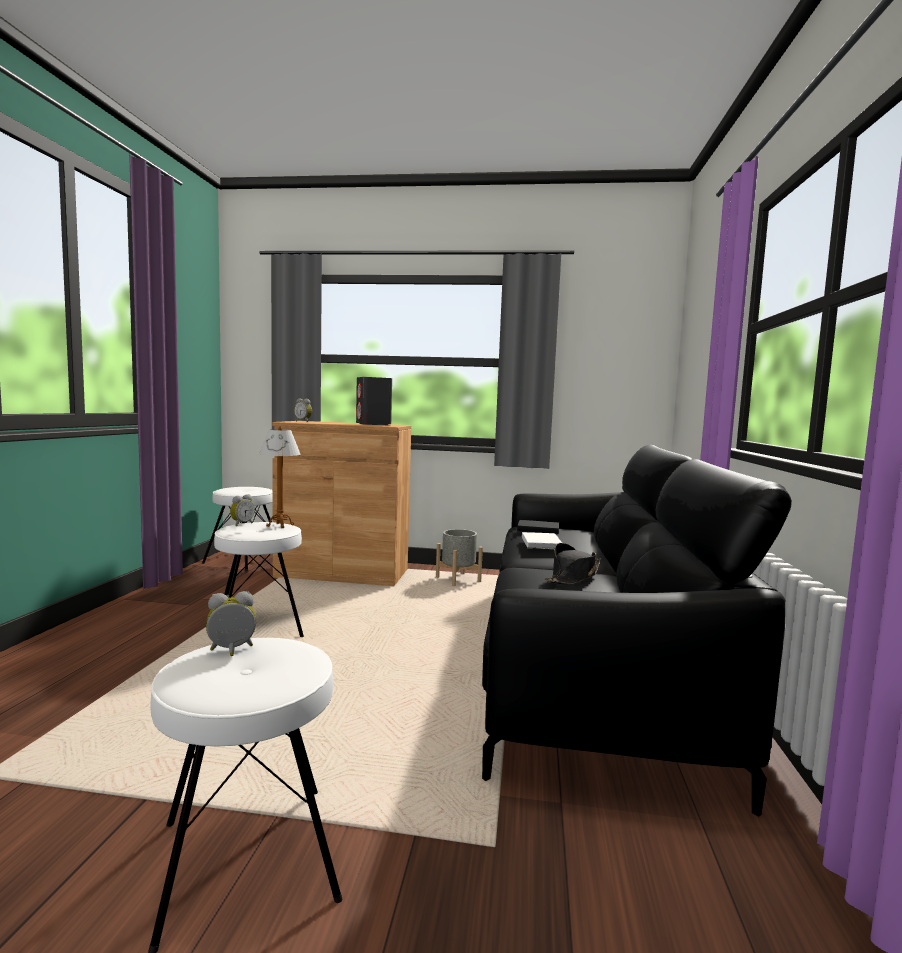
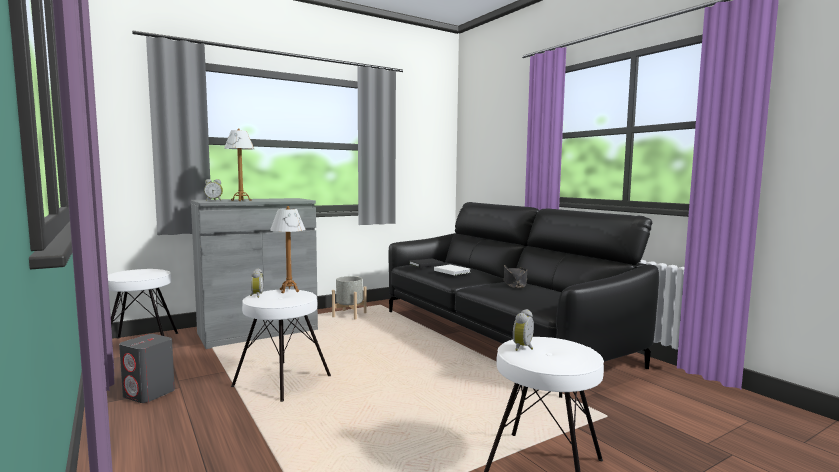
camera: 40 degrees left, 0 degrees up
brown cabinet [272,421,411,586] -> grey cabinet [191,198,318,349]
grey speaker [356,377,392,425] -> grey speaker moved to [119,334,175,403]
none -> table lamp [224,128,254,201]

